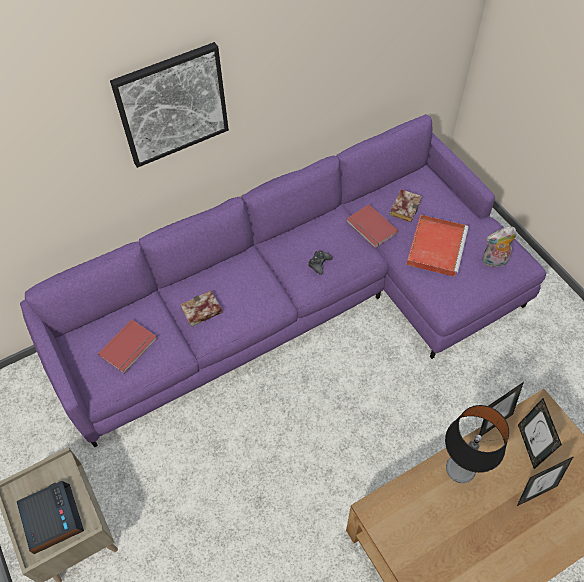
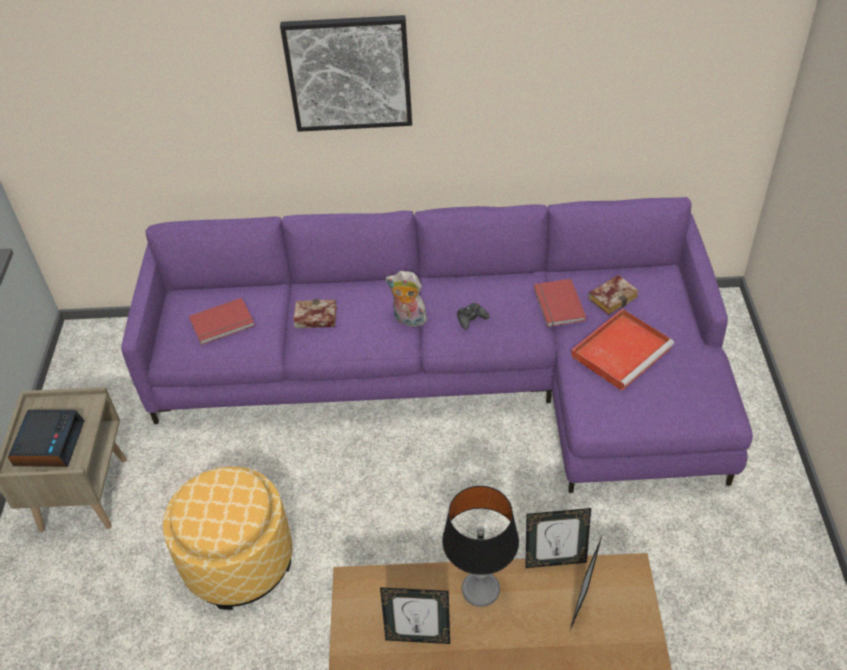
camera: 30 degrees right, 10 degrees down
plush toy [482,227,517,267] -> plush toy moved to [385,271,427,327]
picture frame [517,456,574,506] -> picture frame moved to [380,587,450,644]
none -> ottoman [163,466,292,610]

